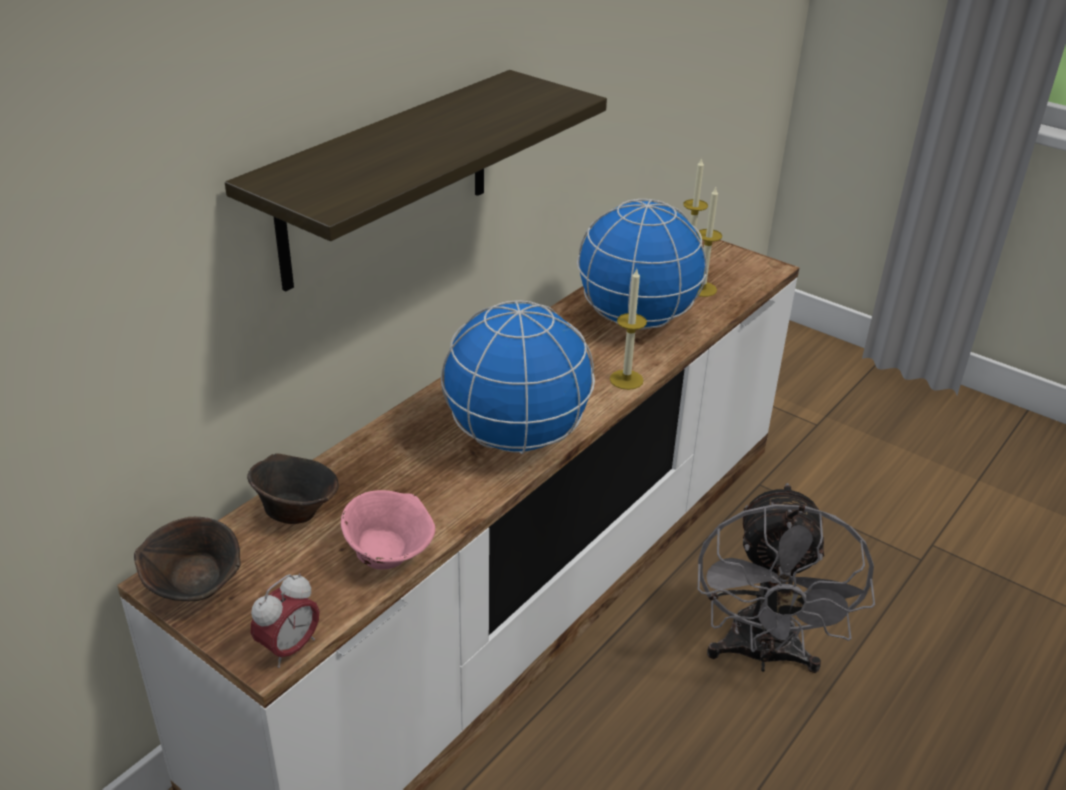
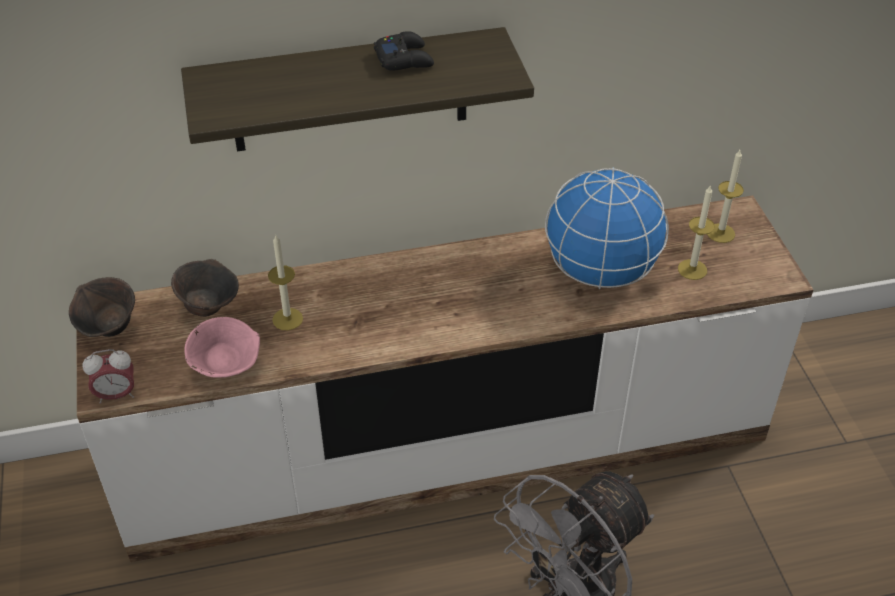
camera: 40 degrees right, 10 degrees up
globe [441,300,595,454] -> none
candle [610,269,647,390] -> candle moved to [268,234,303,330]
none -> black game controller [374,31,434,71]

